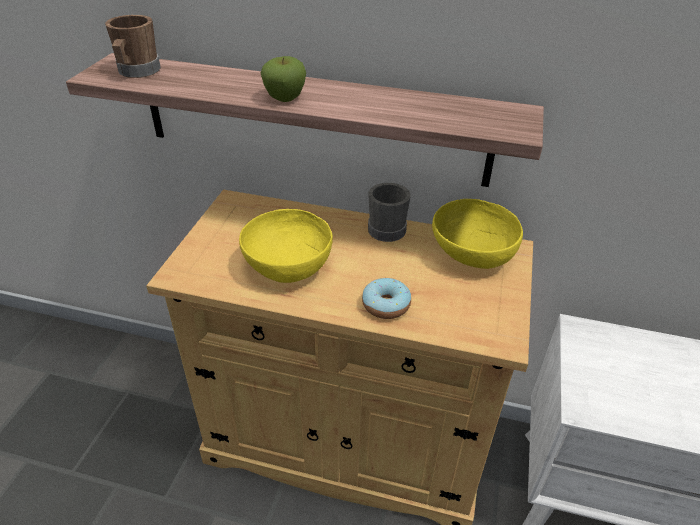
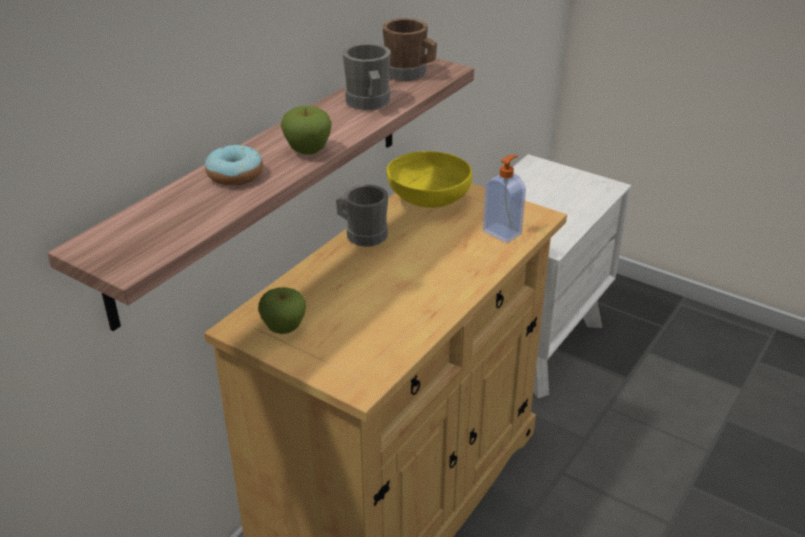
camera: 70 degrees left, 5 degrees down
brown mug [105,15,161,78] -> brown mug moved to [382,18,437,81]
yellow bowl [239,209,333,283] -> none
donut [362,278,411,319] -> donut moved to [205,145,263,186]
none -> apple [258,287,306,334]
none -> grey mug [343,43,391,110]
none -> soap dispenser [483,155,526,243]

